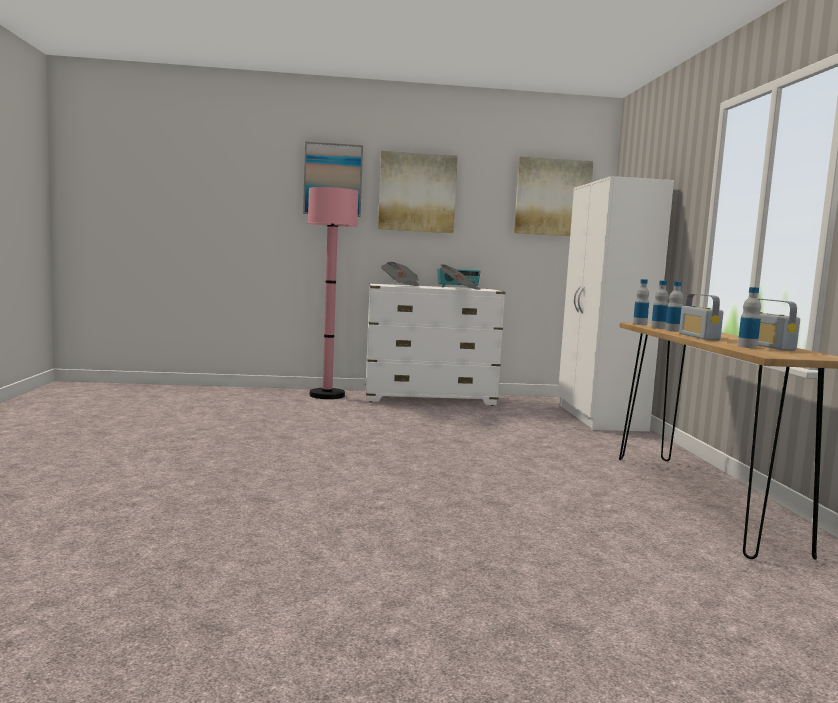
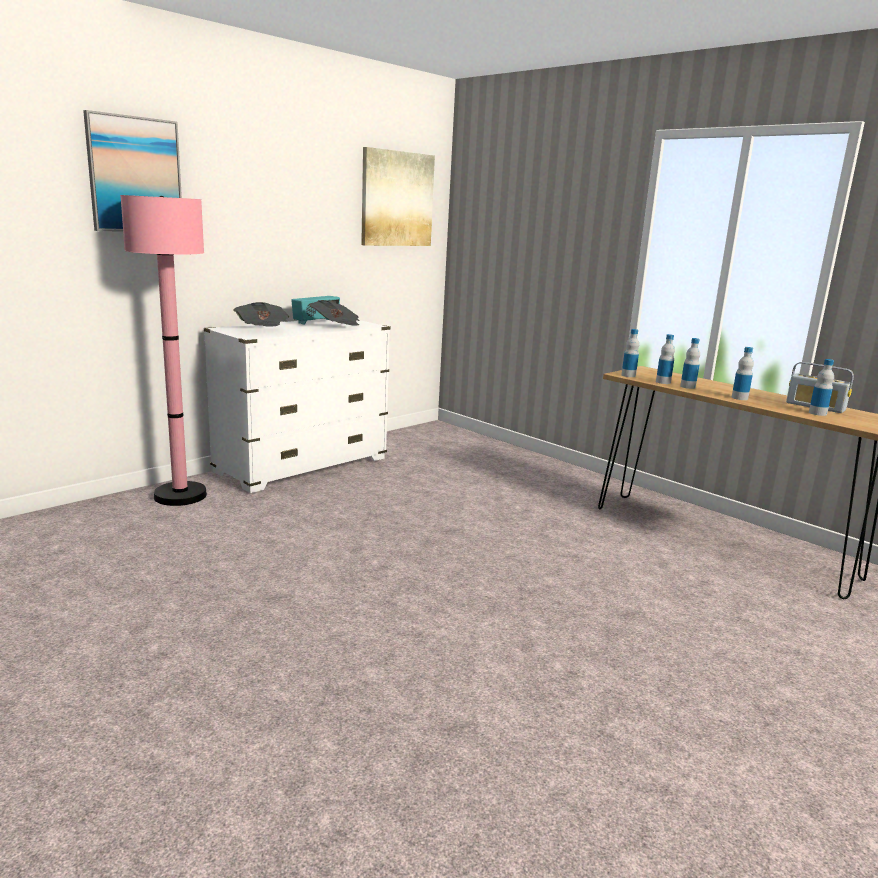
camera: 40 degrees left, 10 degrees up
picture [378,151,458,233] -> none
white wardrobe [558,176,674,431] -> none
radio [679,293,724,340] -> bottle [732,347,754,400]

